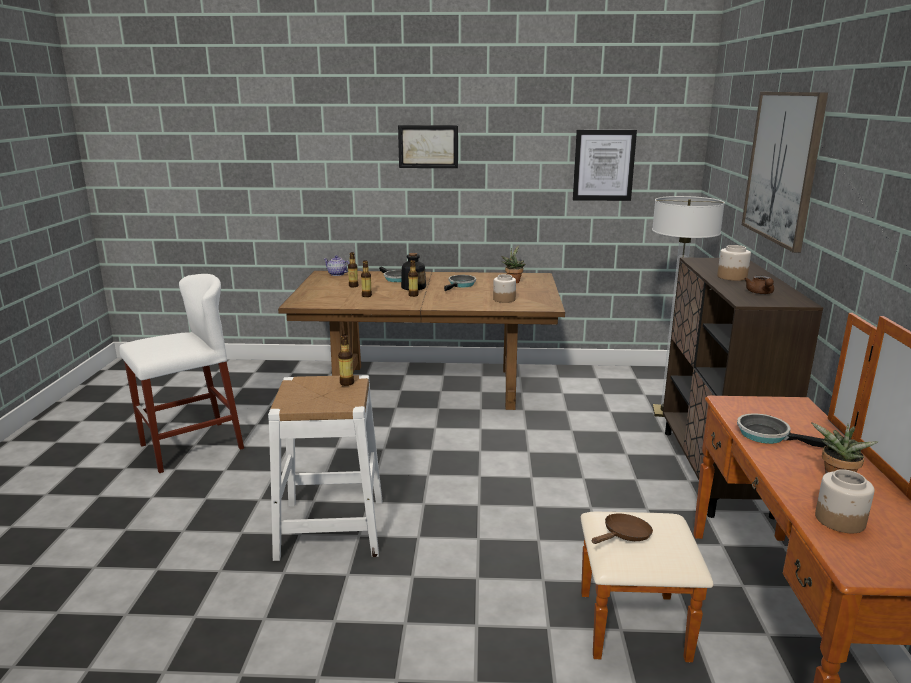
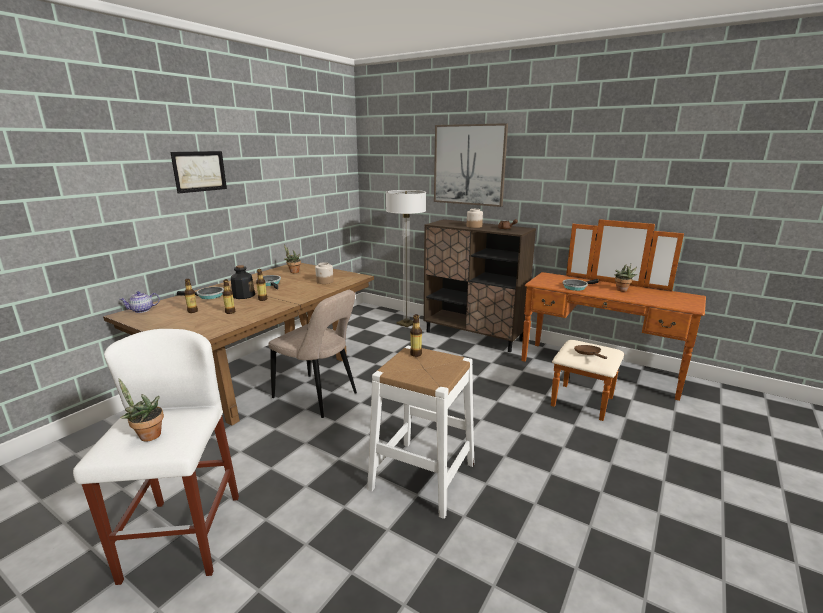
camera: 60 degrees left, 0 degrees up
picture [573,130,637,201] -> none
jar [815,469,875,533] -> none
none -> potted plant [119,378,164,442]
none -> beige chair [268,290,357,418]

